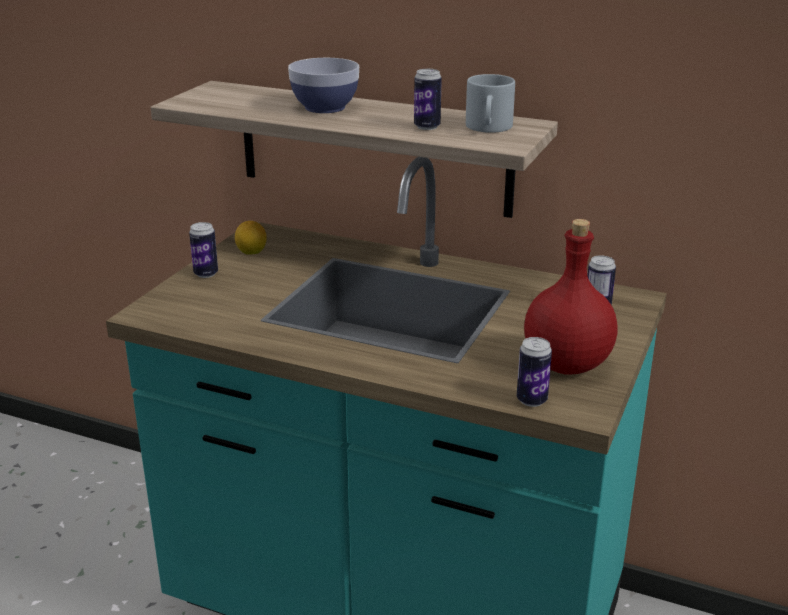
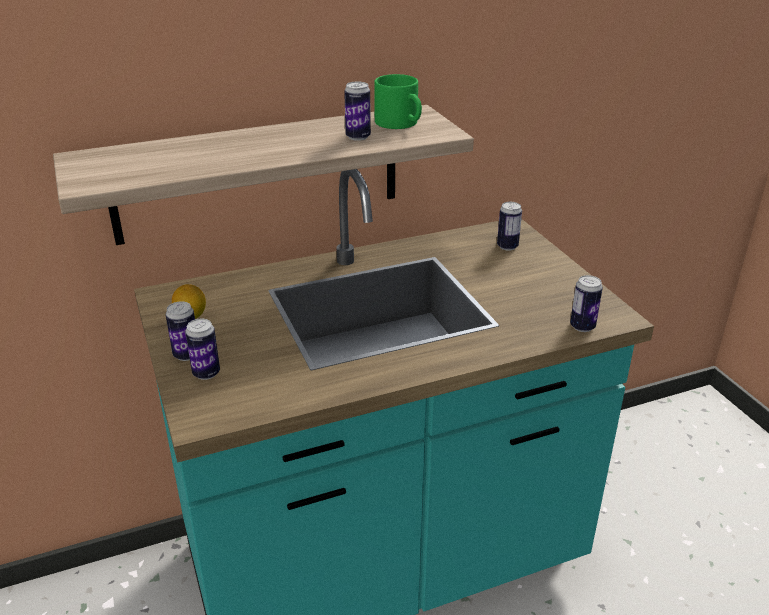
camera: 45 degrees left, 5 degrees up
bowl [288,58,359,113] -> none
grey mug [466,74,515,133] -> green mug [374,74,422,129]
red bottle [524,219,618,374] -> none
none -> can [185,318,220,380]

